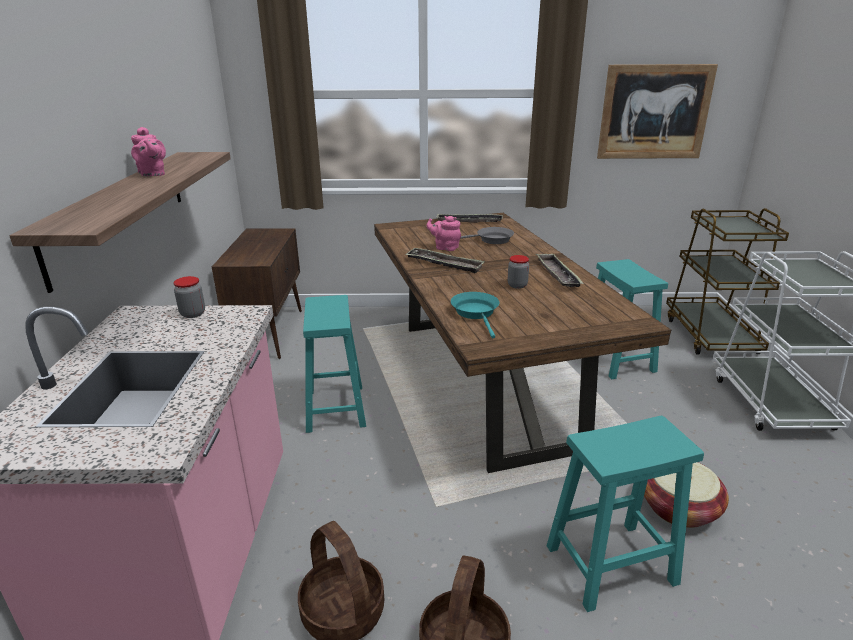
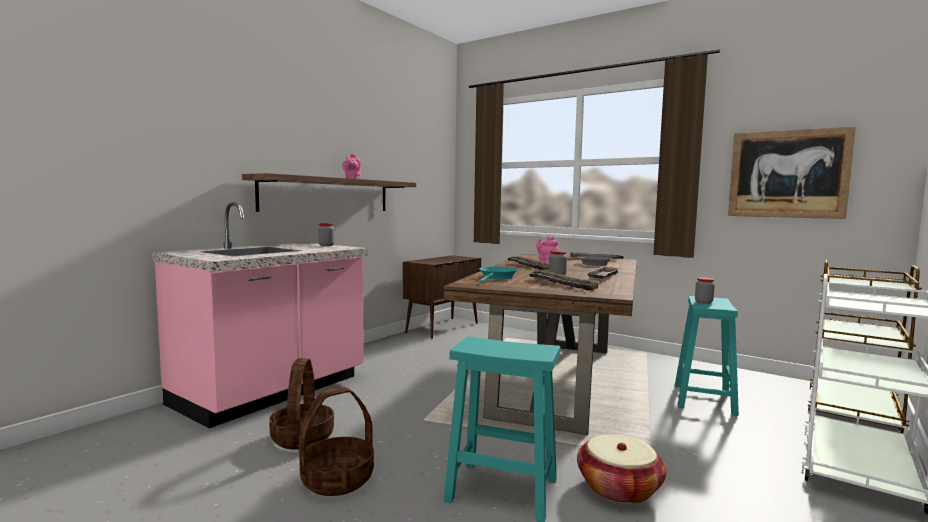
camera: 35 degrees right, 20 degrees down
turquoise stool [303,295,366,433] -> none
none -> tray [528,271,602,291]
none -> jar [695,277,715,304]

